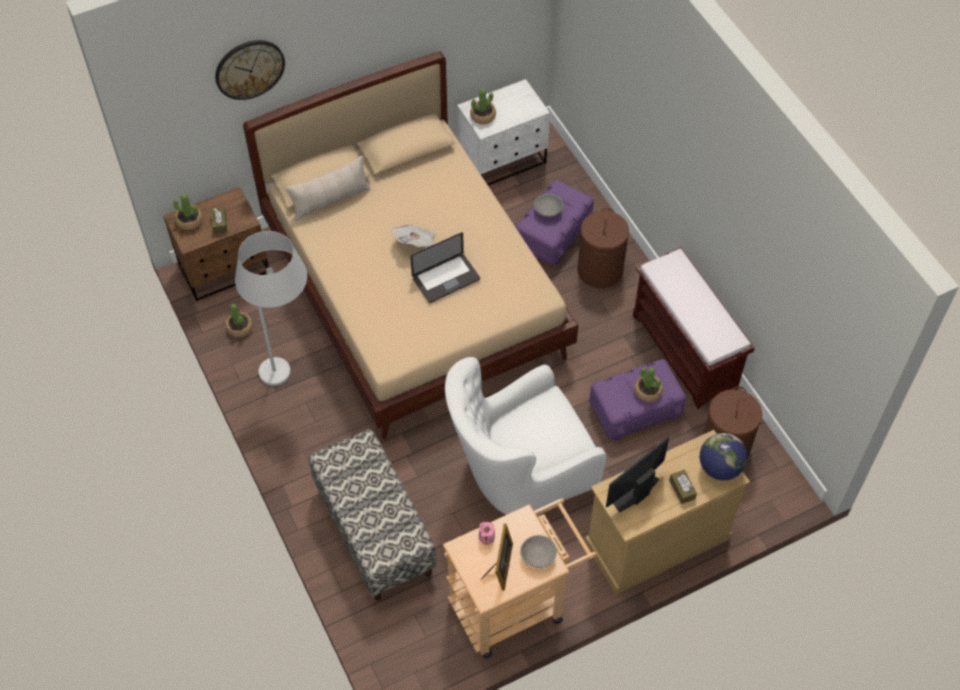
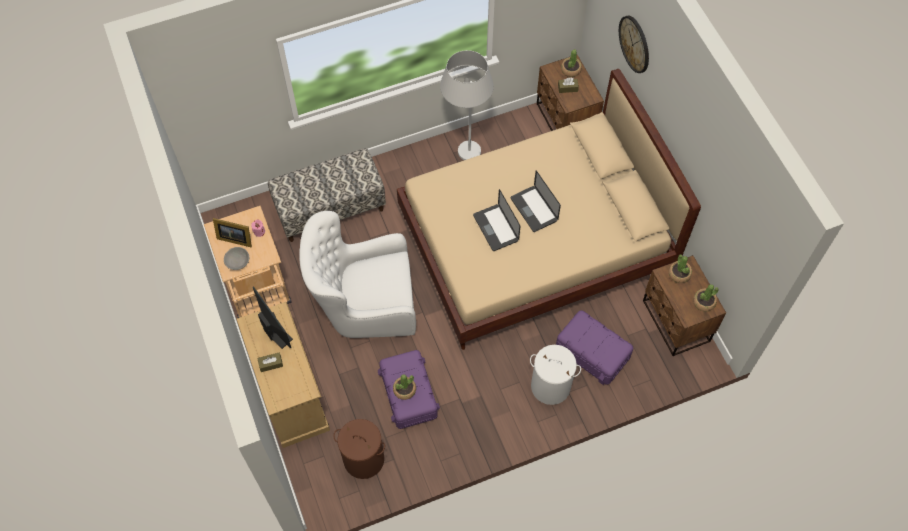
camera: 95 degrees right, 5 degrees up
potted plant [226,304,253,338] -> potted plant moved to [693,284,719,311]
beige pillow [286,156,371,221] -> none
newspaper [392,224,435,247] -> laptop [511,171,561,232]
white armchair [445,357,606,515] -> white armchair turned 75 degrees counterclockwise [299,211,416,338]
white nightstand [457,79,550,186] -> brown nightstand [643,255,726,356]
grey bowl [534,194,563,217] -> none
brown laundry basket [578,208,629,288] -> white laundry basket [530,345,581,405]
brown bench [633,247,755,409] -> none
globe [700,433,748,480] -> none

